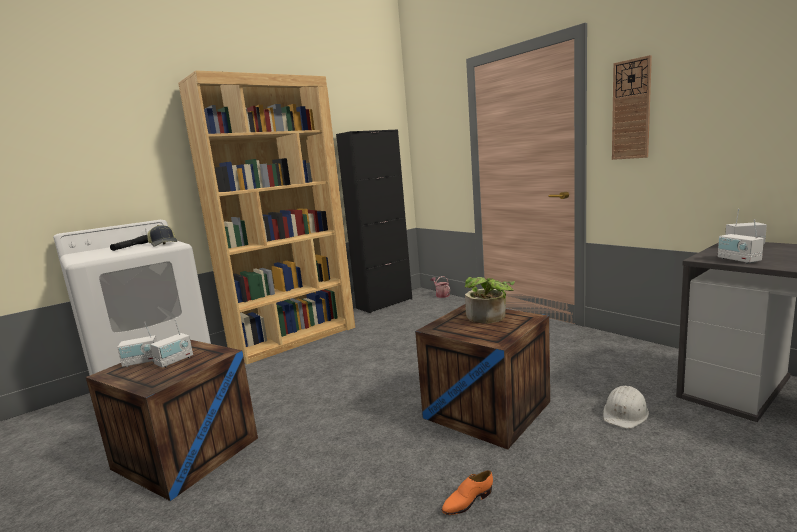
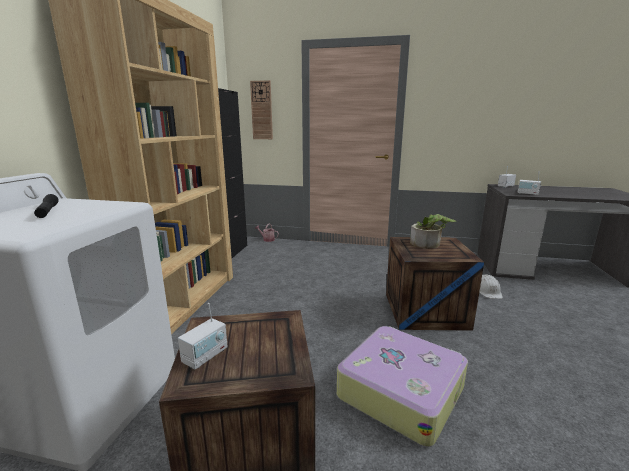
camera: 40 degrees left, 5 degrees up
cap [147,225,177,246] -> none
radio [150,319,193,367] -> none
orange shoe [442,470,493,515] -> none
wall clock [612,55,652,160] -> wall clock moved to [250,80,273,139]
none -> suitcase [337,326,468,447]

